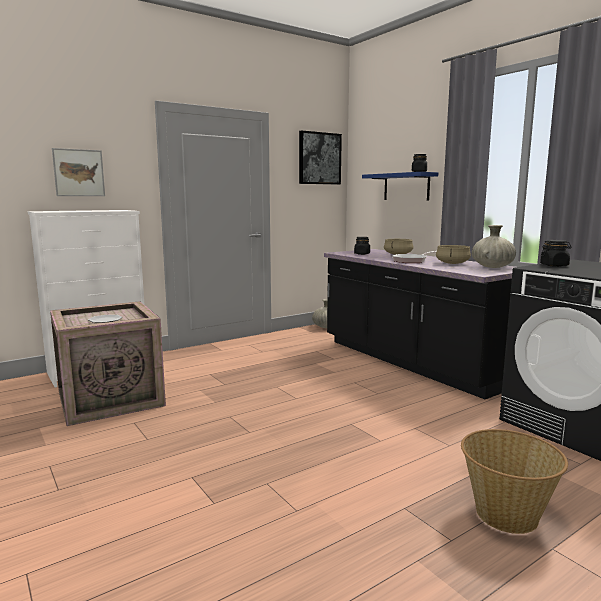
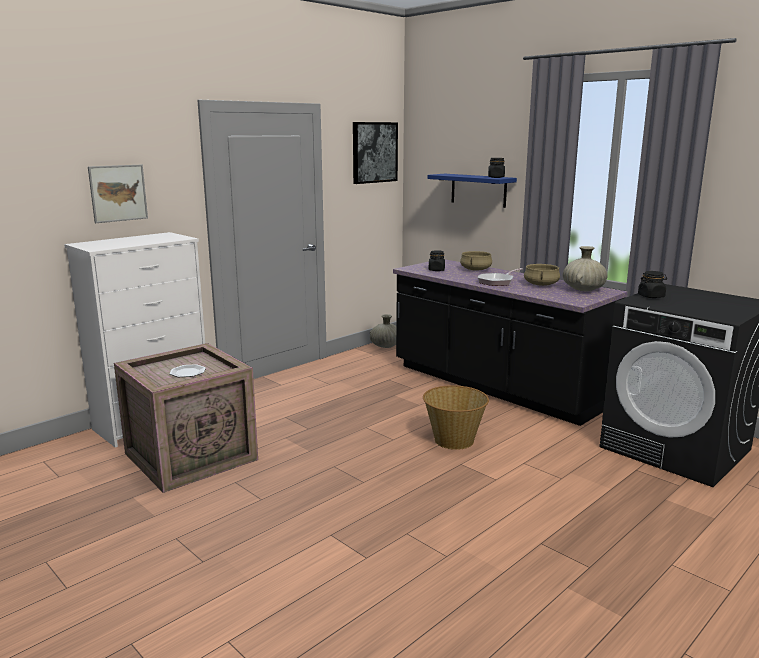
camera: 10 degrees left, 5 degrees up
basket [461,429,568,534] -> basket moved to [423,385,489,450]

